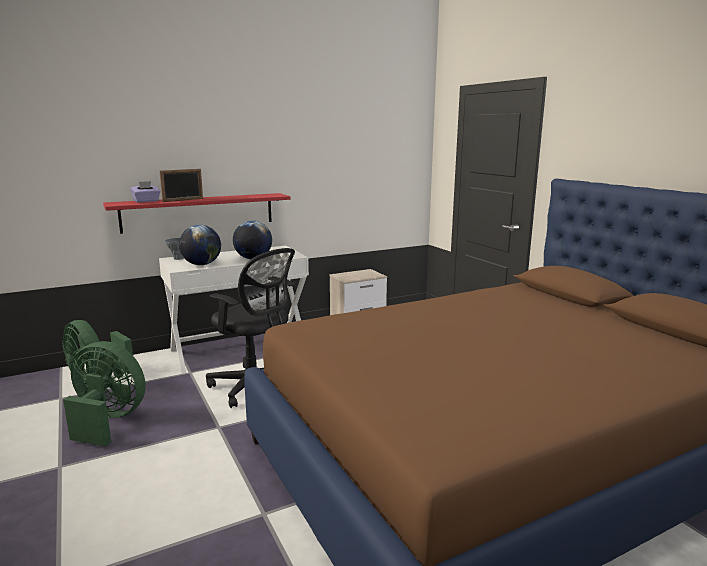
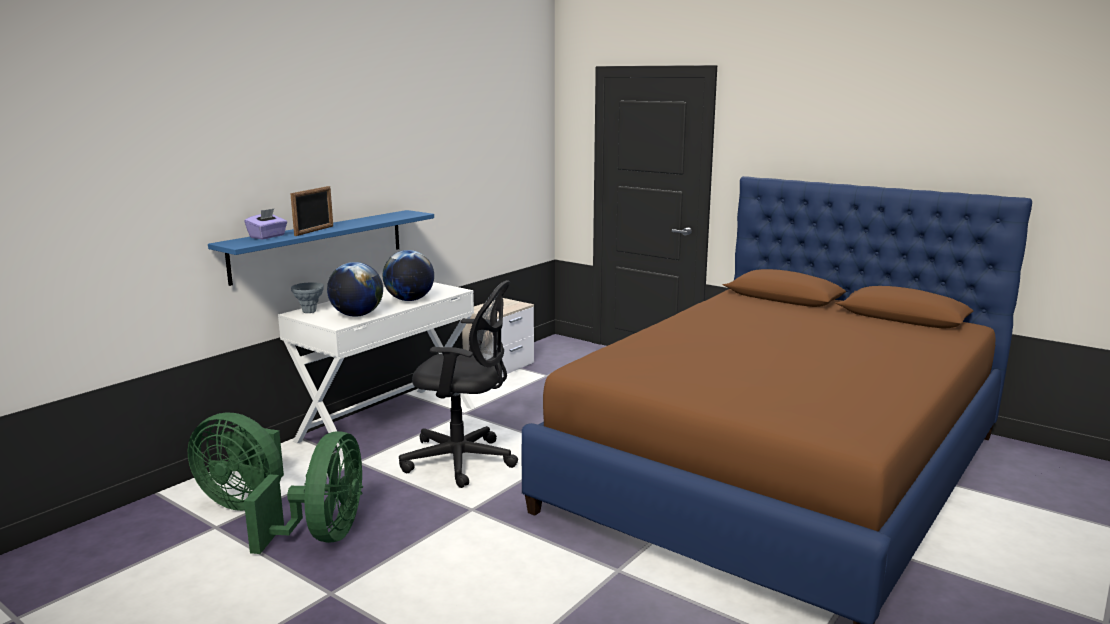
camera: 25 degrees left, 0 degrees up
green fan [63,341,146,447] -> green fan turned 105 degrees clockwise [244,431,363,554]
red shelf [103,193,291,234] -> blue shelf [208,210,434,286]

